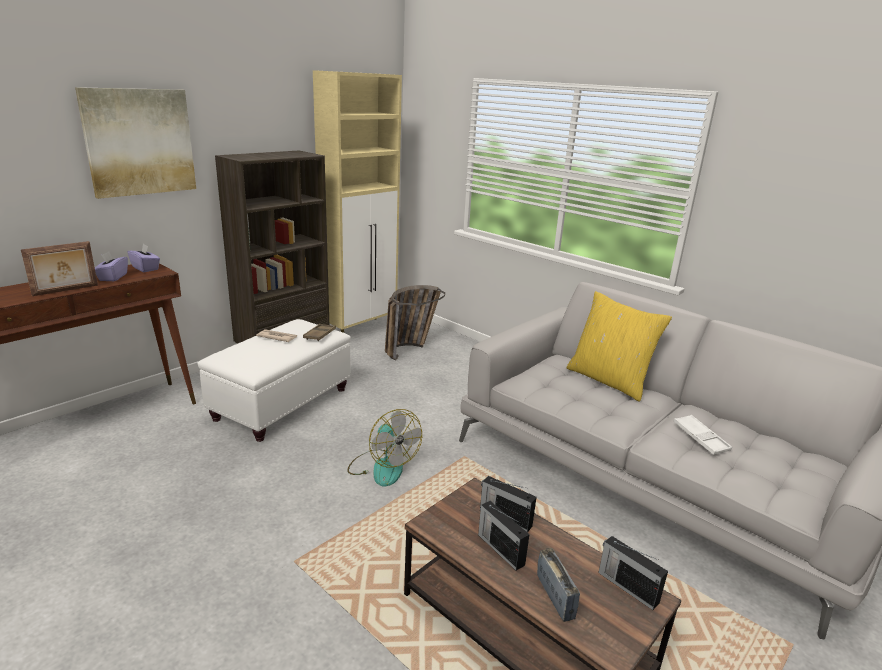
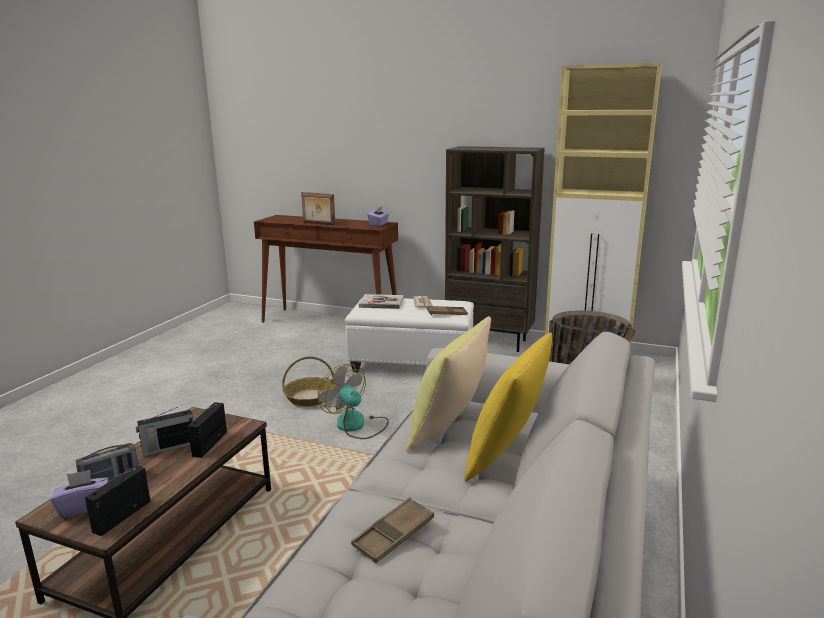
camera: 70 degrees right, 5 degrees down
picture [75,87,196,199] -> none
purple tissue box [95,251,128,281] -> purple tissue box moved to [51,470,109,518]
fan [347,409,422,487] -> fan turned 105 degrees clockwise [318,364,389,439]
radio [478,501,530,570] -> radio turned 150 degrees counterclockwise [136,407,193,457]
white tray [673,415,732,455] -> brown tray [351,497,434,563]
none -> basket [282,356,335,406]
none -> book [359,294,403,309]
none -> yellow pillow [406,316,491,452]

